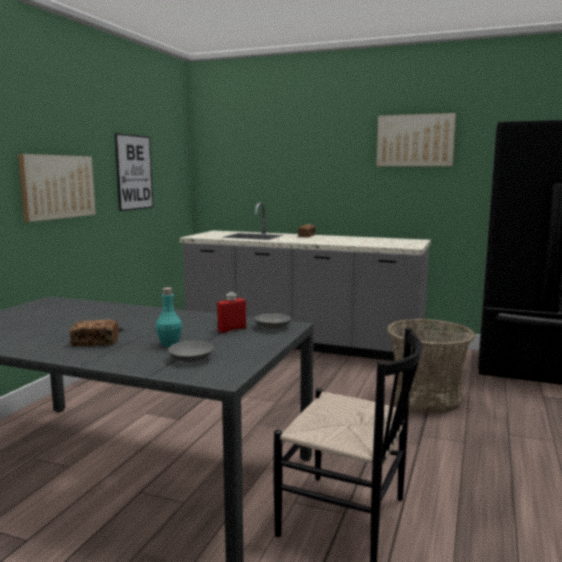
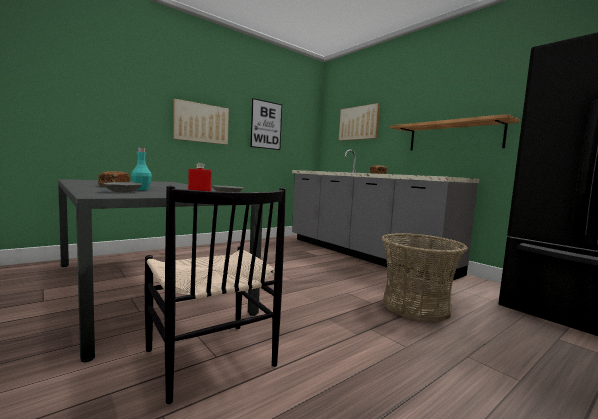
camera: 30 degrees right, 5 degrees down
picture [376,113,456,166] -> picture moved to [339,103,380,141]
none -> shelf [390,114,520,151]

